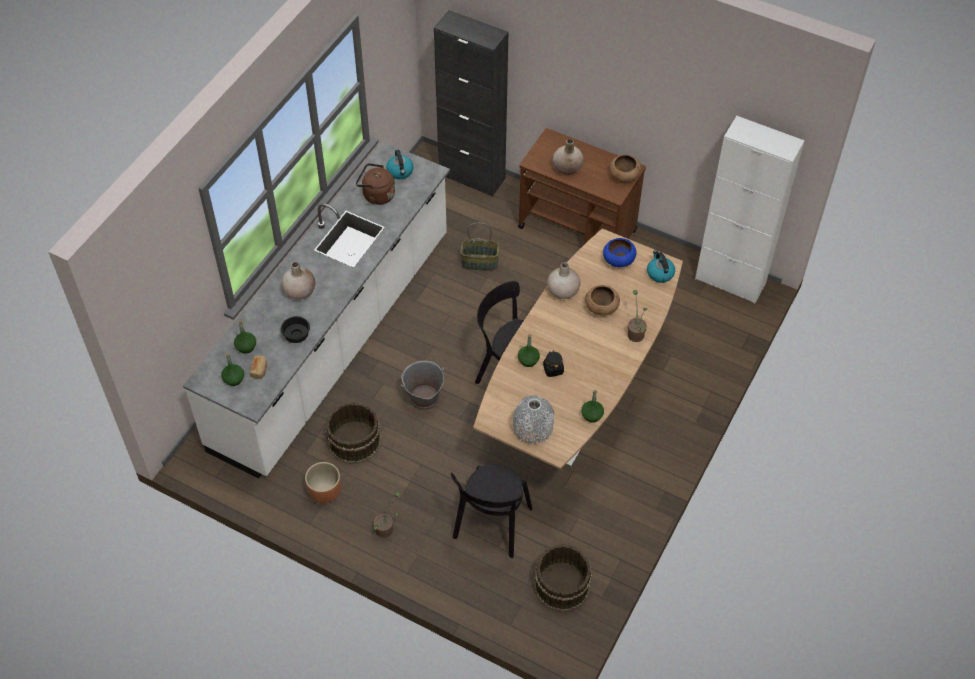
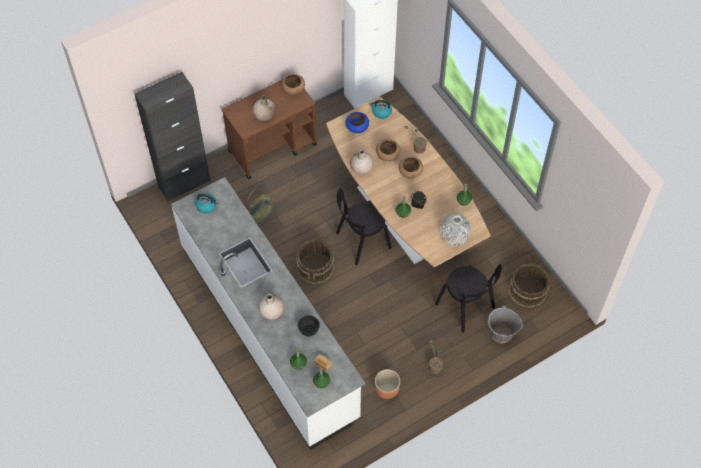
camera: 60 degrees left, 5 degrees up
brown bucket [325,402,381,464] -> brown bucket moved to [296,240,334,284]
brown kettle [356,163,395,205] -> none
grey bucket [401,361,444,411] -> grey bucket moved to [488,306,523,343]
none -> brown bowl [399,156,423,179]

